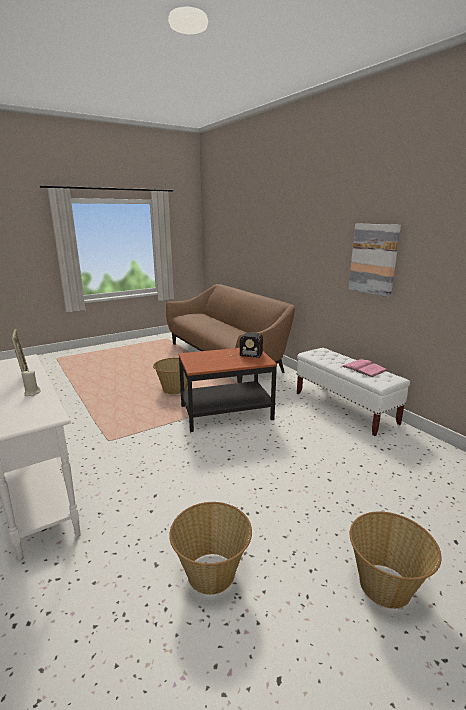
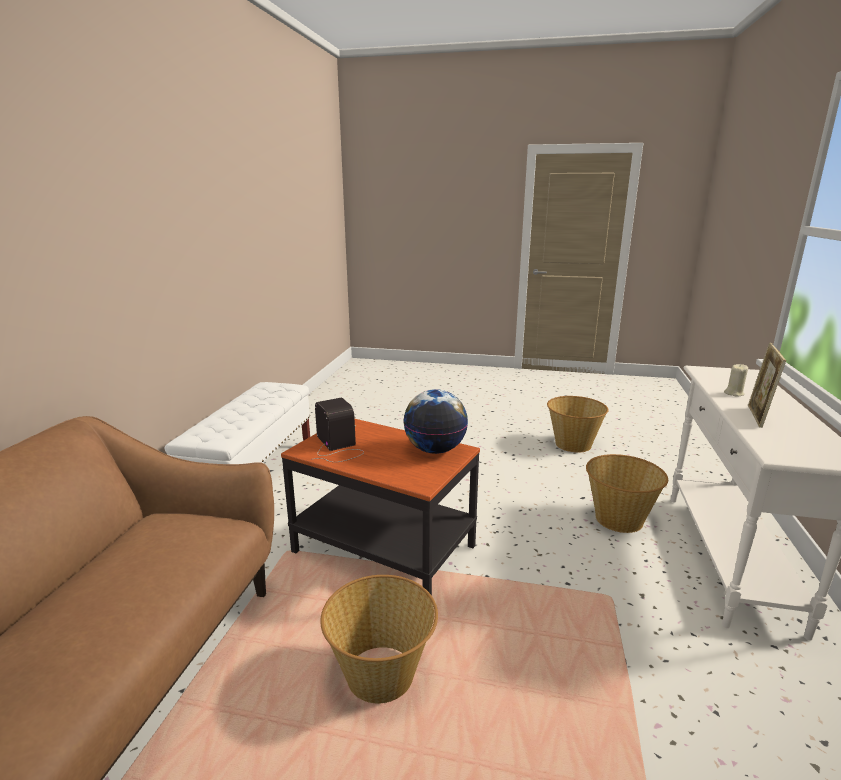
camera: 135 degrees left, 0 degrees up
pink book [342,358,388,377] -> none
picture [349,223,401,297] -> none
basket [350,511,442,609] -> basket moved to [586,454,668,533]
none -> globe [403,389,468,454]

